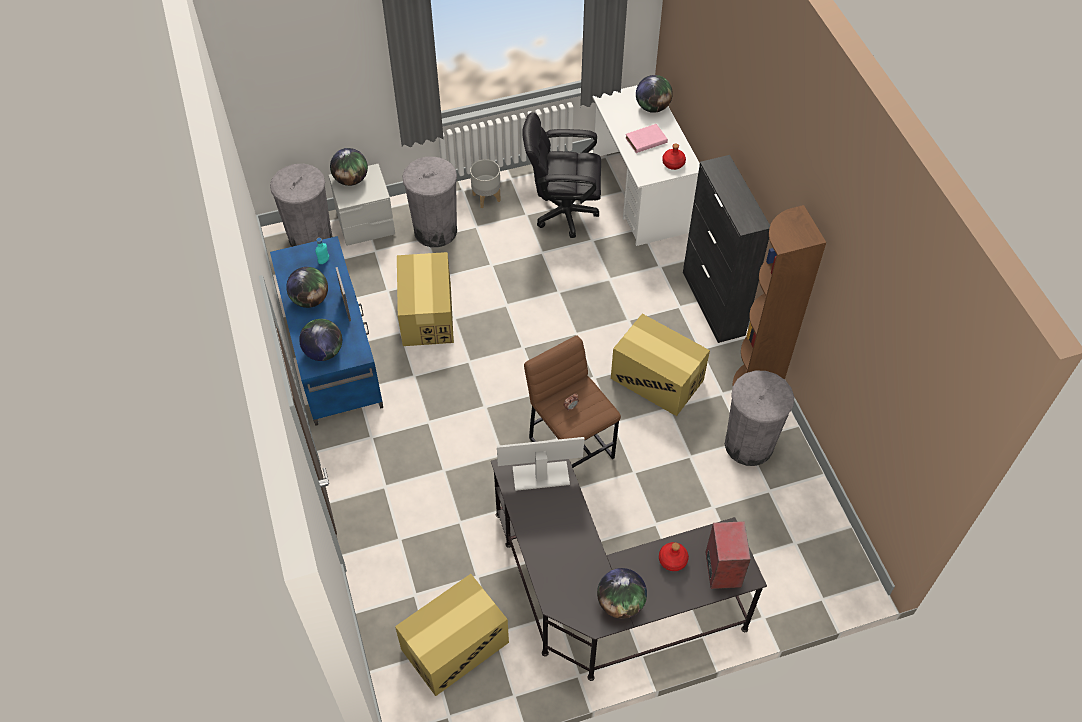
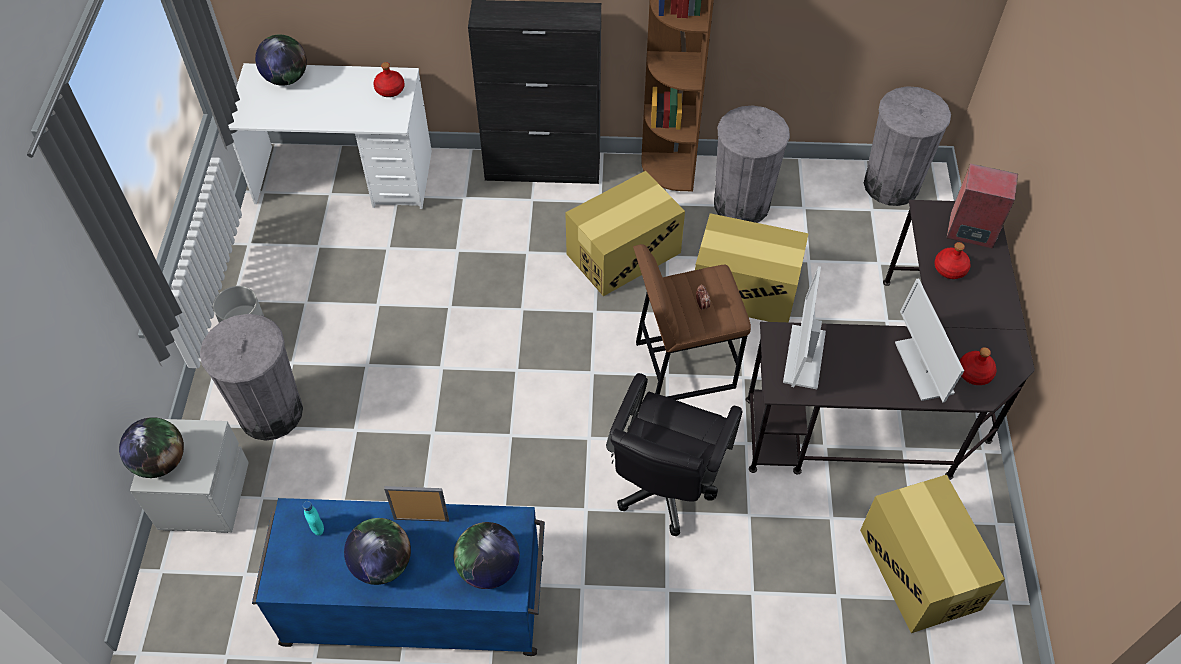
camera: 70 degrees left, 0 degrees up
grey trash can [270,164,333,247] -> grey trash can moved to [864,86,951,206]
cardboard box [397,252,454,346] -> cardboard box moved to [695,213,809,322]
black office chair [522,112,601,238] -> black office chair moved to [606,373,743,536]
globe [597,568,647,619] -> none
pink book [625,124,668,153] -> none
none -> monitor [895,279,964,402]
none -> red bottle [960,347,996,385]

